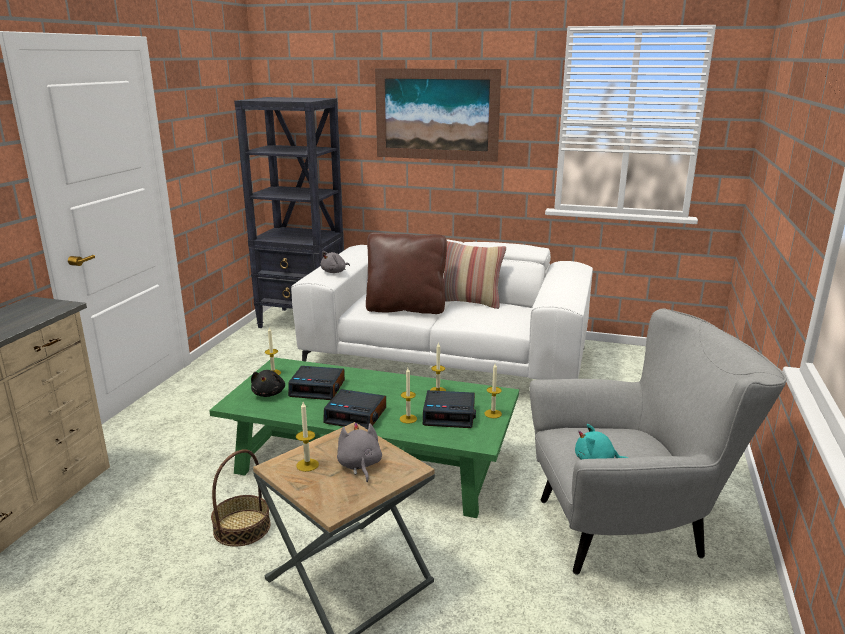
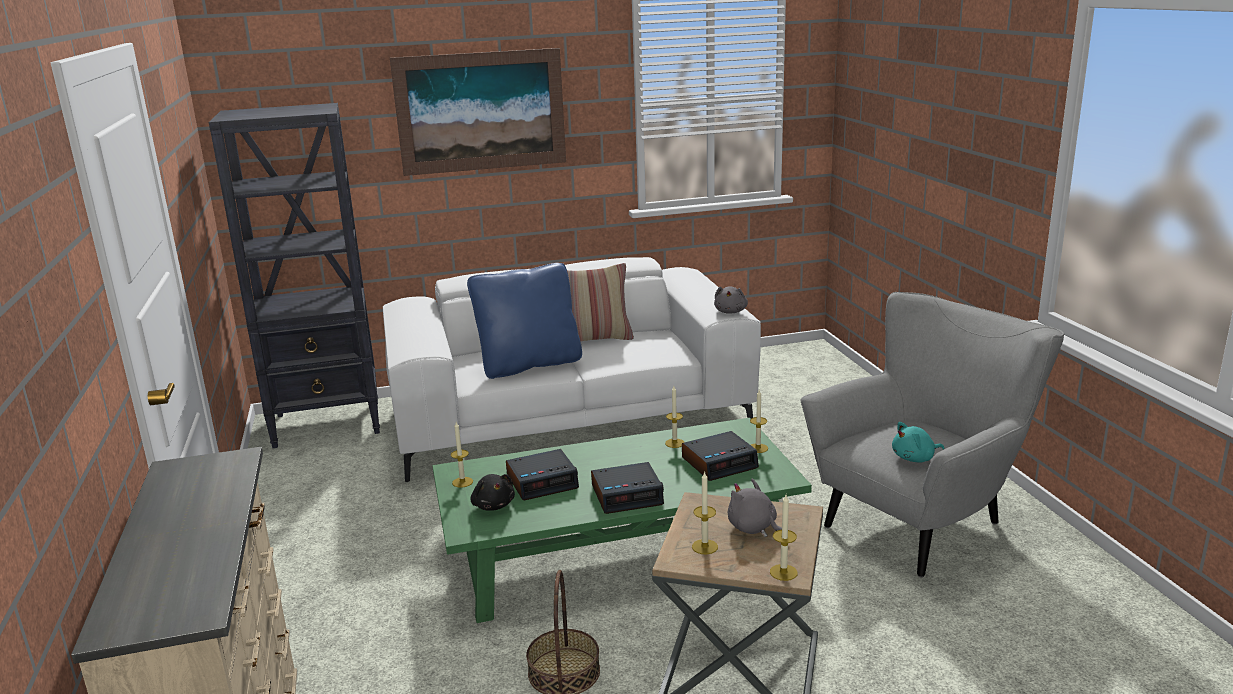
camera: 30 degrees left, 0 degrees up
grey plush toy [321,251,350,273] -> grey plush toy moved to [714,286,748,314]
brown pillow [366,232,447,314] -> blue pillow [467,263,582,379]
candle [400,368,417,424] -> candle moved to [770,495,798,581]

